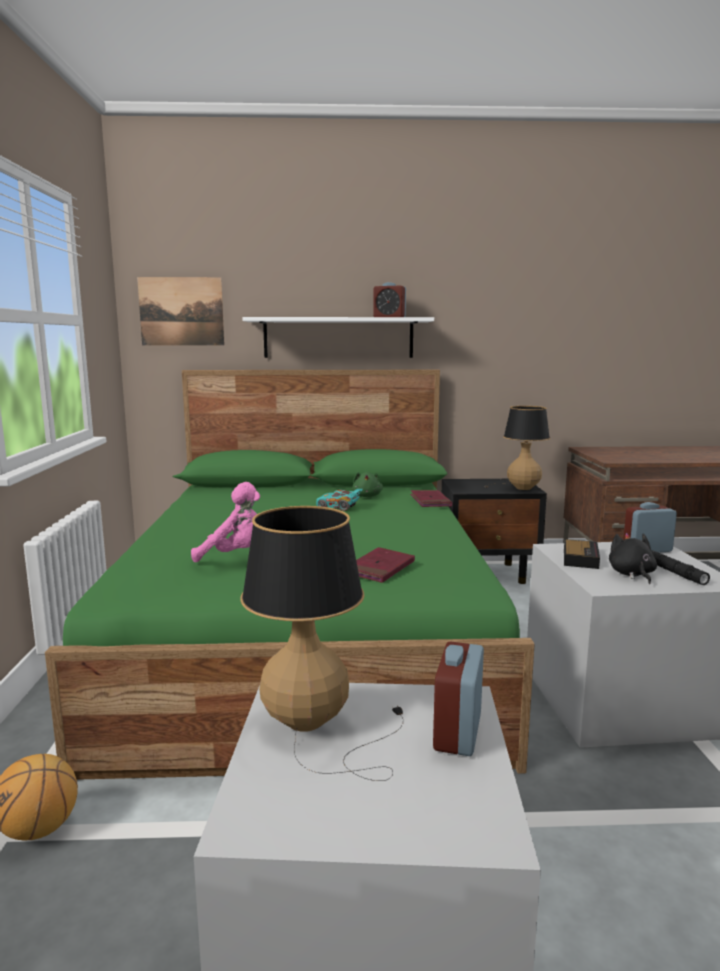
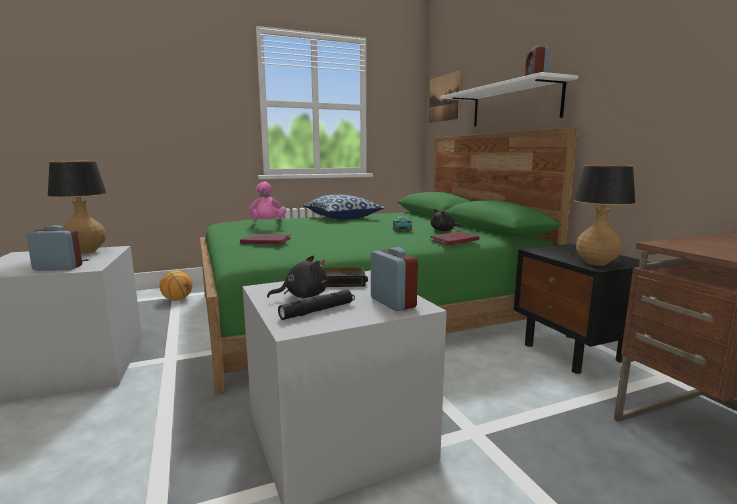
camera: 70 degrees right, 0 degrees up
green plush toy [352,472,383,497] -> black plush toy [430,209,461,231]
none -> pillow [303,195,385,220]

